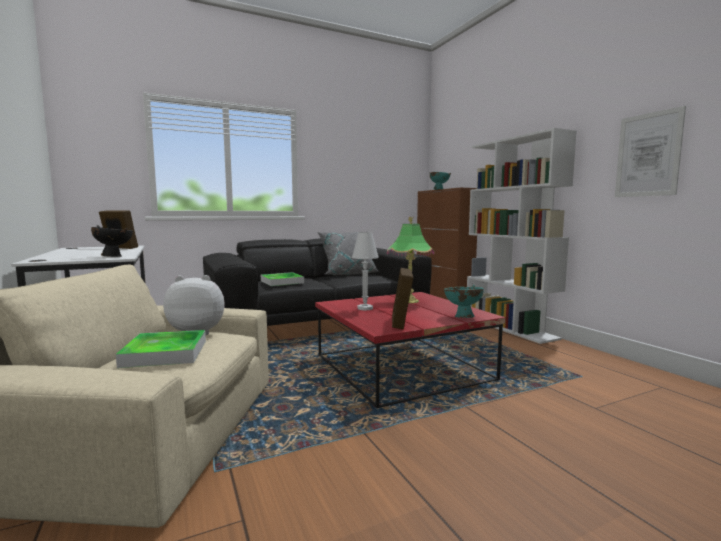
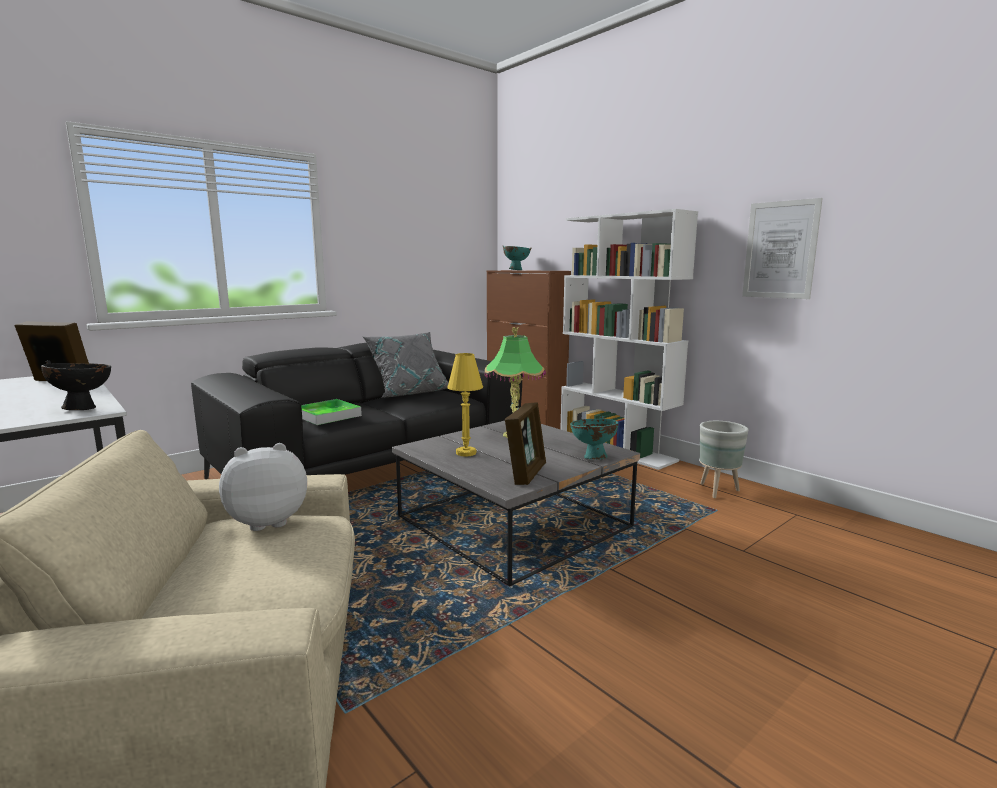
camera: 15 degrees left, 5 degrees up
tray [116,330,206,368] -> none
red coffee table [315,292,506,408] -> grey coffee table [392,421,640,586]
white table lamp [352,232,379,310] -> yellow table lamp [447,353,483,457]
picture frame [392,268,413,329] -> picture frame turned 150 degrees counterclockwise [505,402,546,485]
none -> grey planter [700,421,749,498]

